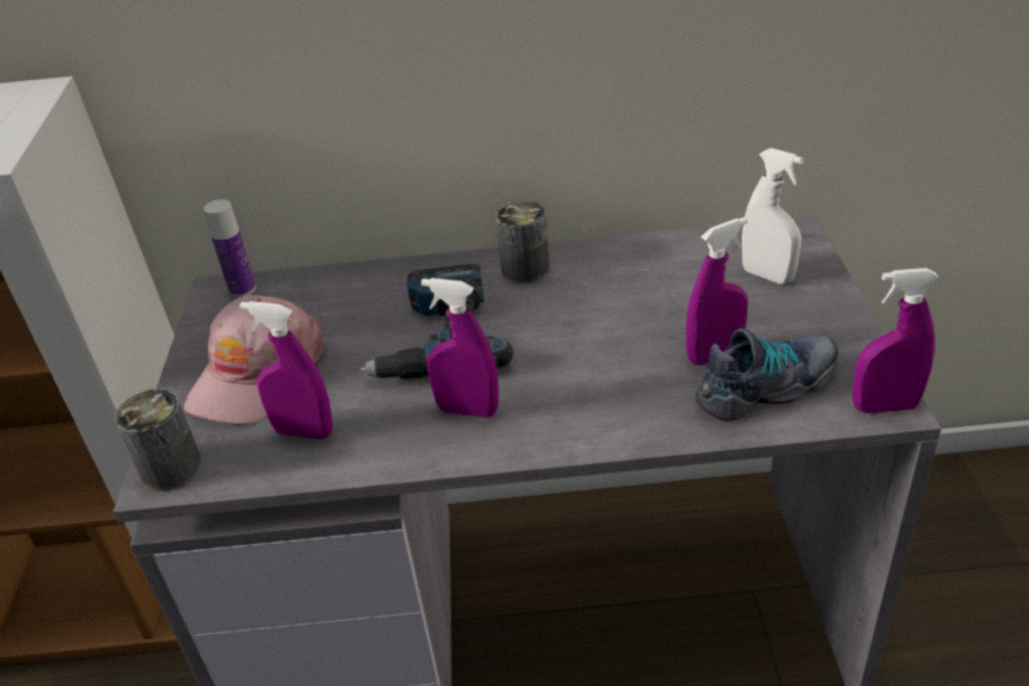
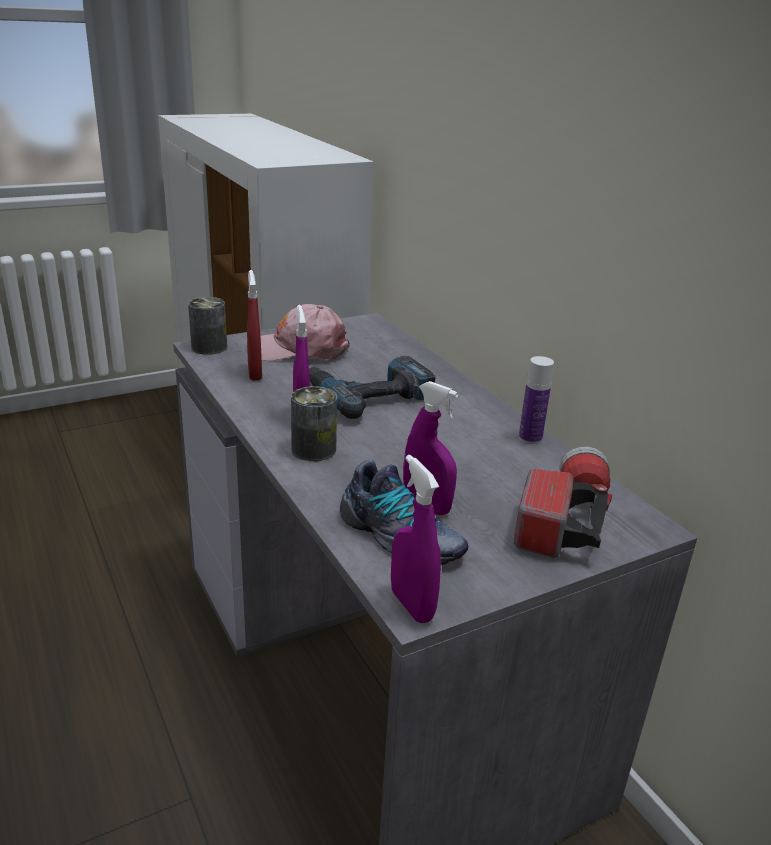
camera: 60 degrees right, 10 degrees down
bottle [203,199,256,297] -> bottle moved to [519,356,554,444]
purple spray bottle [240,301,333,439] -> red spray bottle [247,270,262,381]
can [495,201,550,283] -> can moved to [291,386,337,461]
white spray bottle [742,148,804,284] -> flashlight [514,447,612,558]

